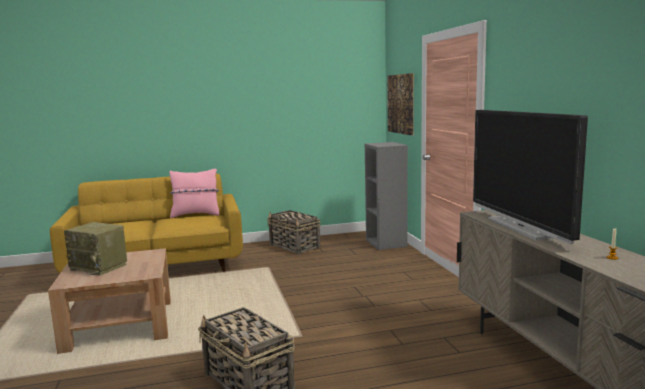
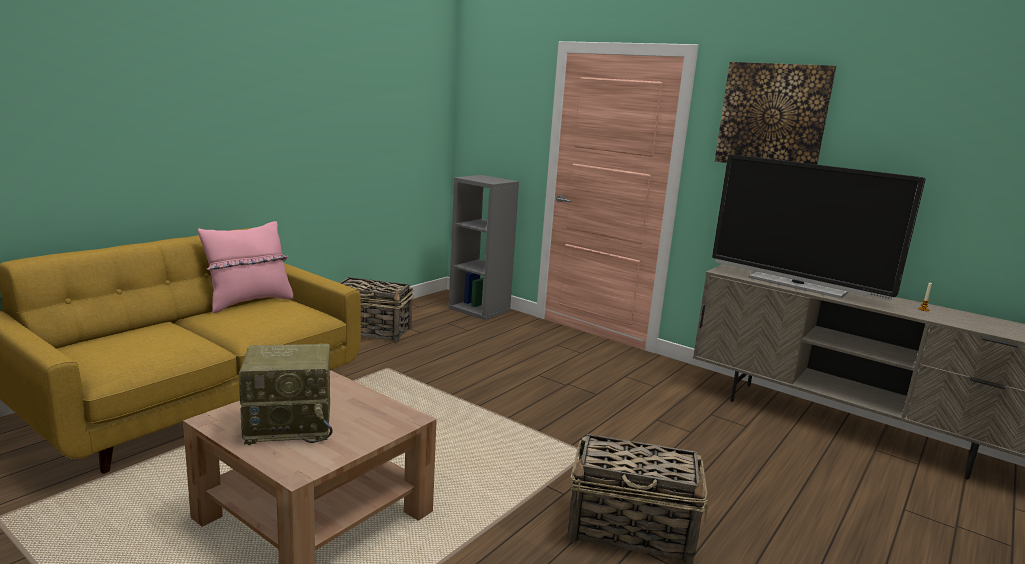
camera: 40 degrees left, 5 degrees up
picture [387,73,414,135] -> picture moved to [715,62,836,165]

